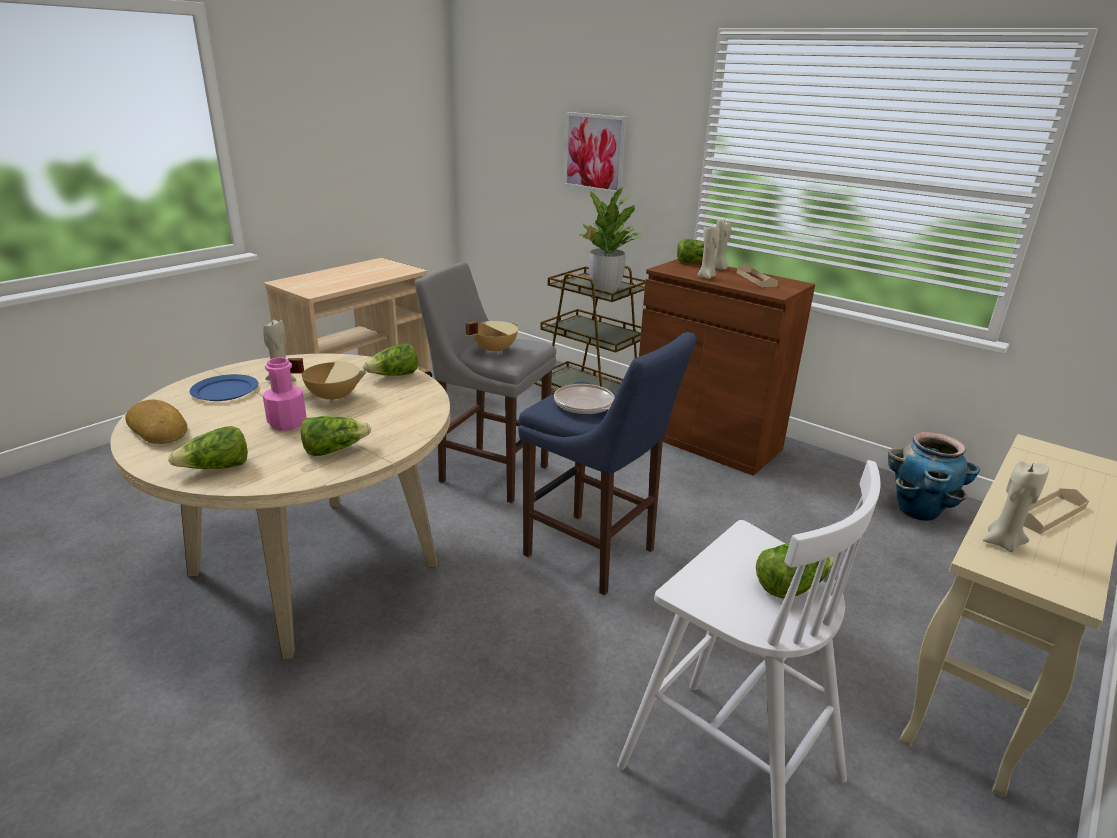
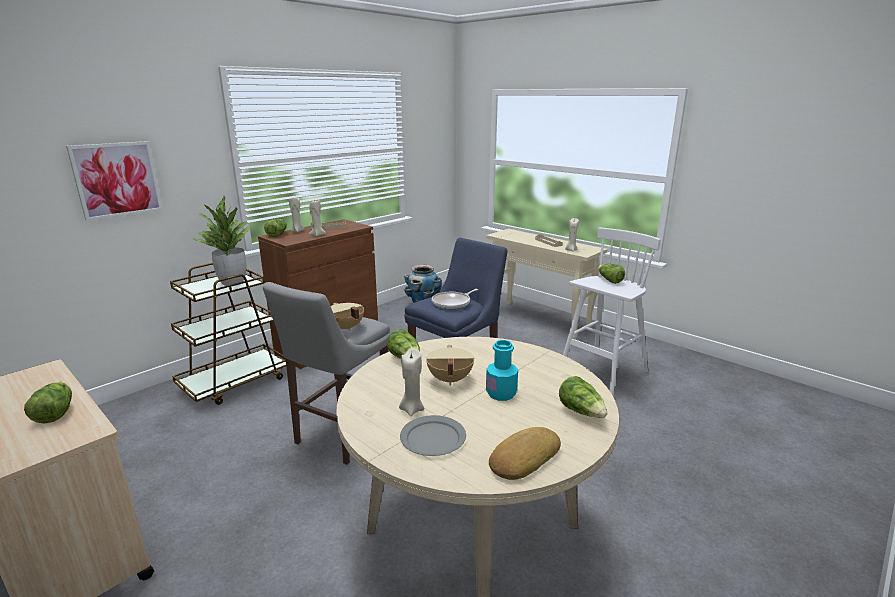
camera: 85 degrees left, 5 degrees down
blue plate [190,374,258,401] -> grey plate [400,415,466,456]
pink bottle [262,357,306,431] -> turquoise bottle [486,340,518,401]
lettuce [301,416,371,456] -> lettuce moved to [24,382,72,423]

